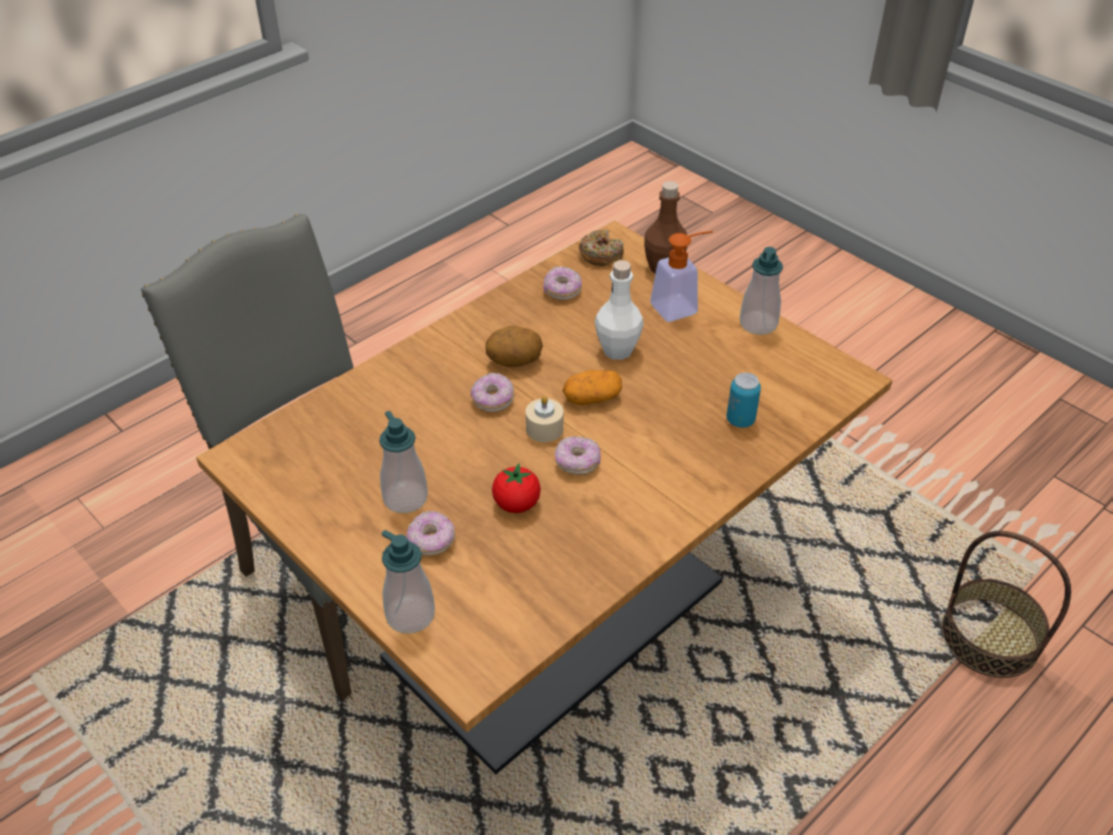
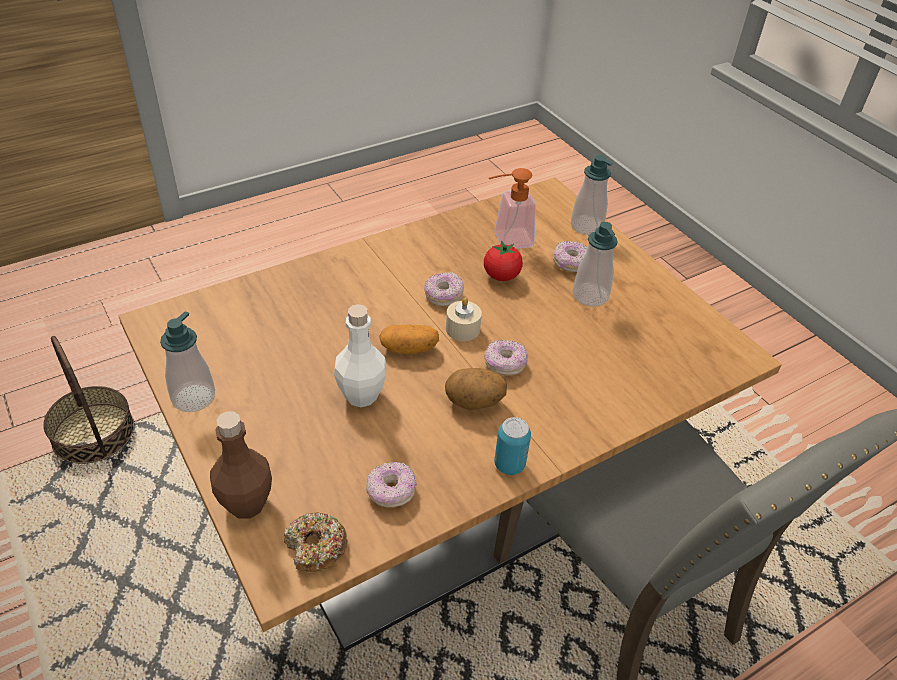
camera: 170 degrees left, 0 degrees up
soap dispenser [650,231,713,322] -> soap dispenser moved to [488,168,536,249]
can [727,373,761,428] -> can moved to [494,417,531,475]

